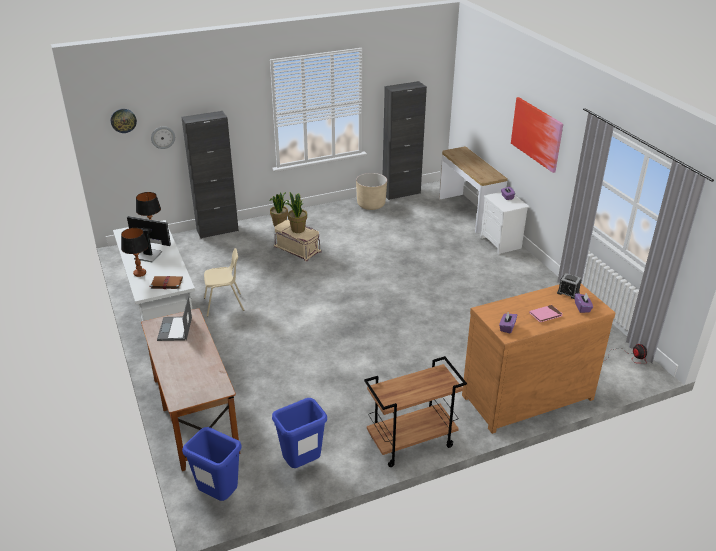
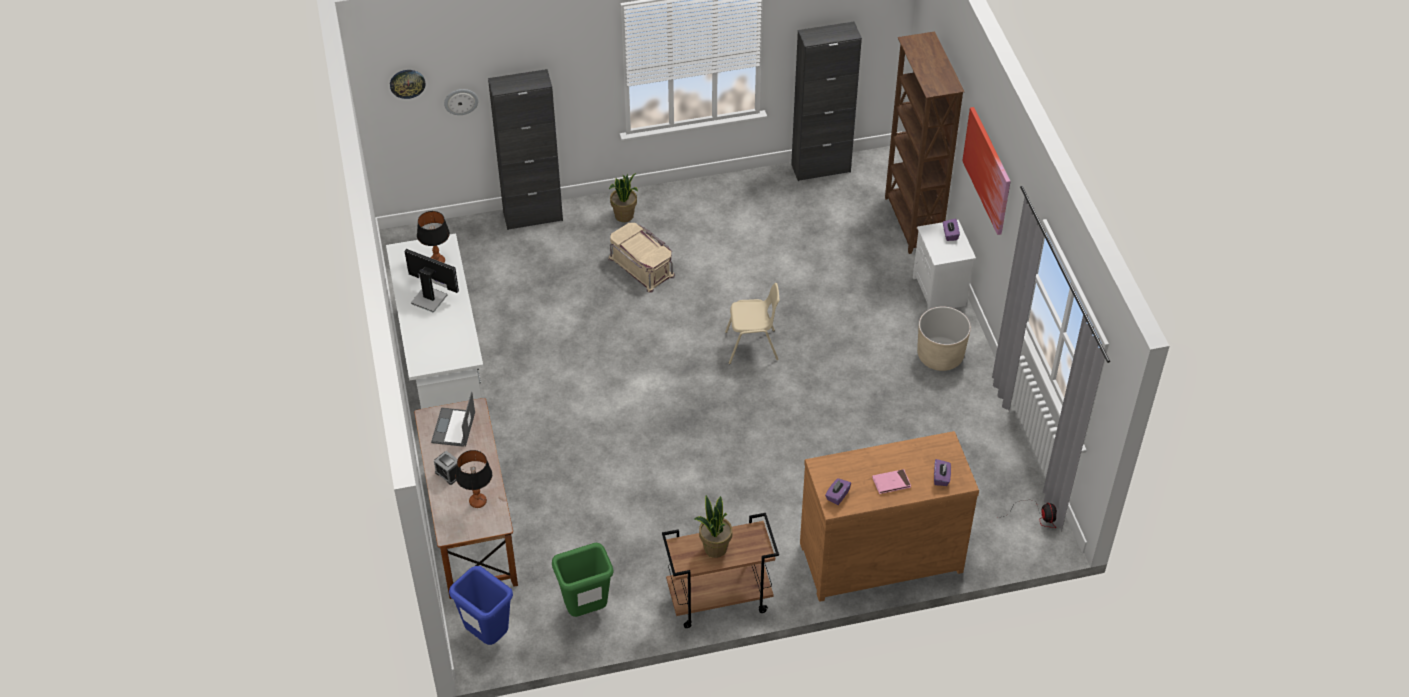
camera: 10 degrees right, 15 degrees up
table lamp [121,228,149,277] -> table lamp moved to [456,450,492,508]
brown book [150,276,183,289] -> none
beige chair [204,248,244,317] -> beige chair moved to [725,283,780,364]
blue trash can [272,398,327,468] -> green trash can [552,543,614,617]
potted plant [285,192,307,233] -> potted plant moved to [695,495,732,558]
beige planter [356,173,387,210] -> beige planter moved to [917,307,971,371]
console table [439,146,508,233] -> brown bookcase [885,31,964,254]
alarm clock [557,273,581,299] -> alarm clock moved to [434,451,461,485]

